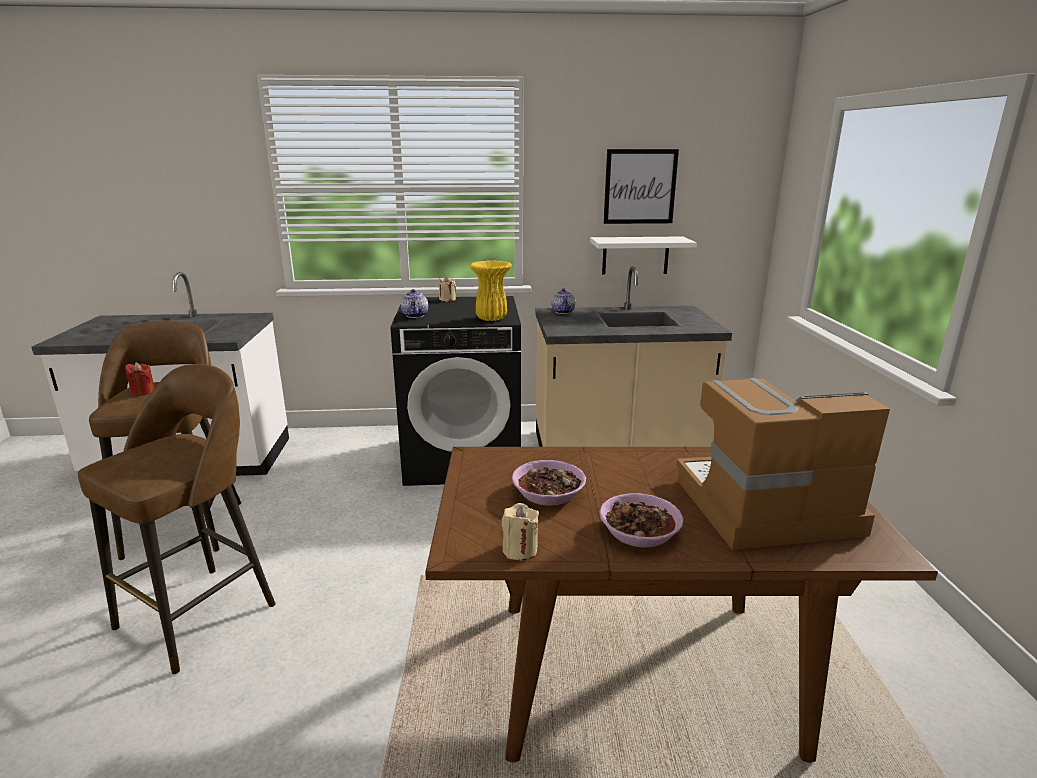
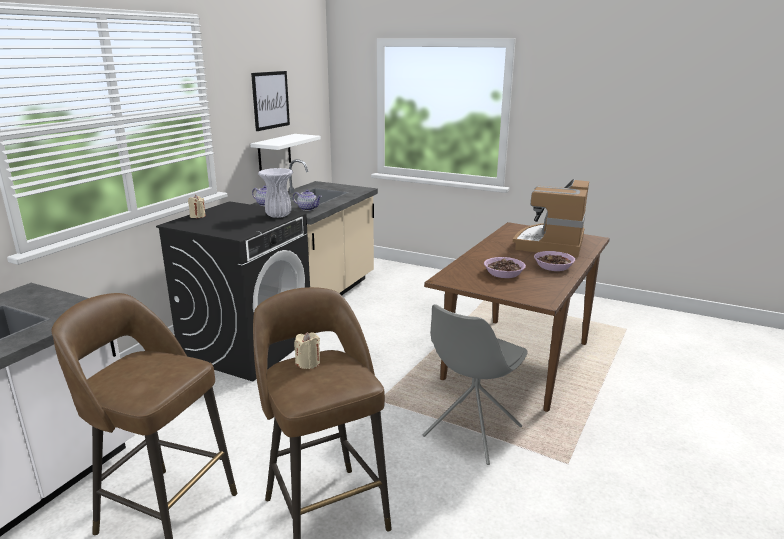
camera: 60 degrees left, 0 degrees up
red candle [125,362,155,396] -> none
teapot [401,289,428,318] -> teapot moved to [293,190,322,211]
yellow vase [469,260,512,321] -> white vase [258,168,293,218]
beige candle [502,503,539,560] -> beige candle moved to [294,332,320,369]
none -> grey chair [423,304,528,465]

